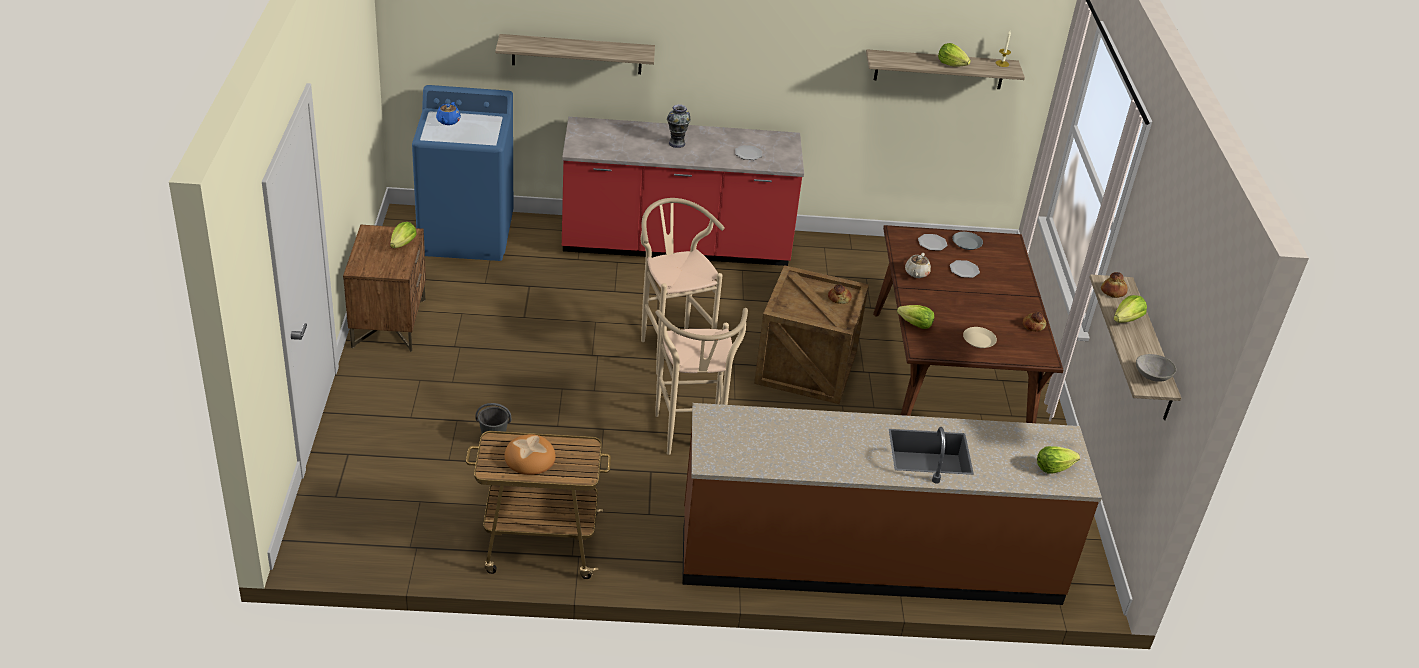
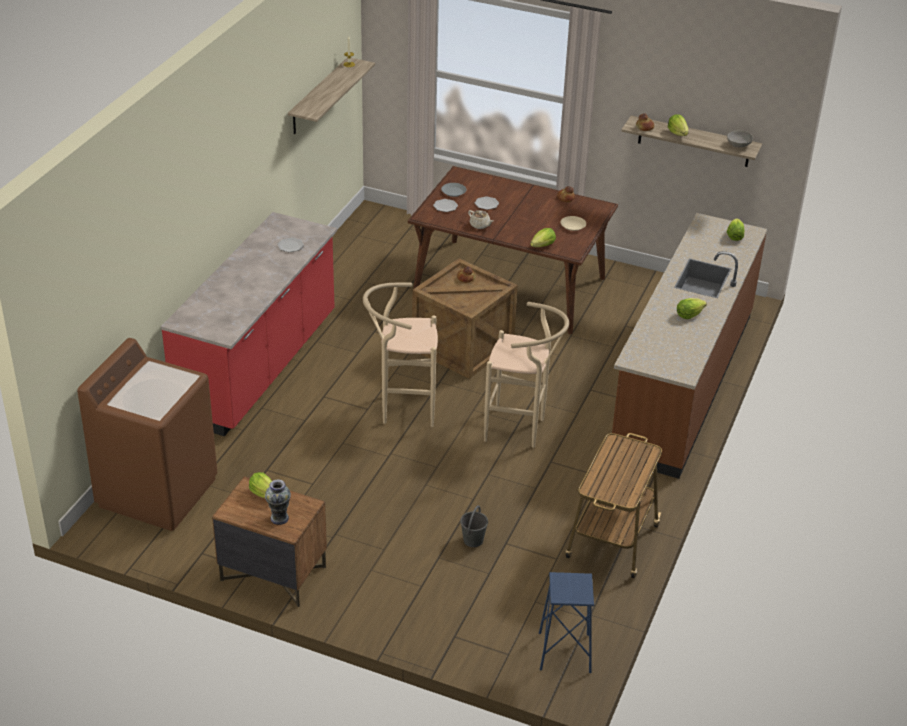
camera: 65 degrees left, 0 degrees up
blue washing machine [412,85,513,261] -> brown washing machine [77,338,217,531]
blue teapot [436,102,461,125] -> none
shelf [495,34,655,74] -> none
bread [504,434,556,475] -> none
vase [667,104,691,148] -> vase moved to [265,480,291,525]
lettuce [938,43,971,67] -> lettuce moved to [677,298,707,319]
none -> blue stool [539,572,594,673]

